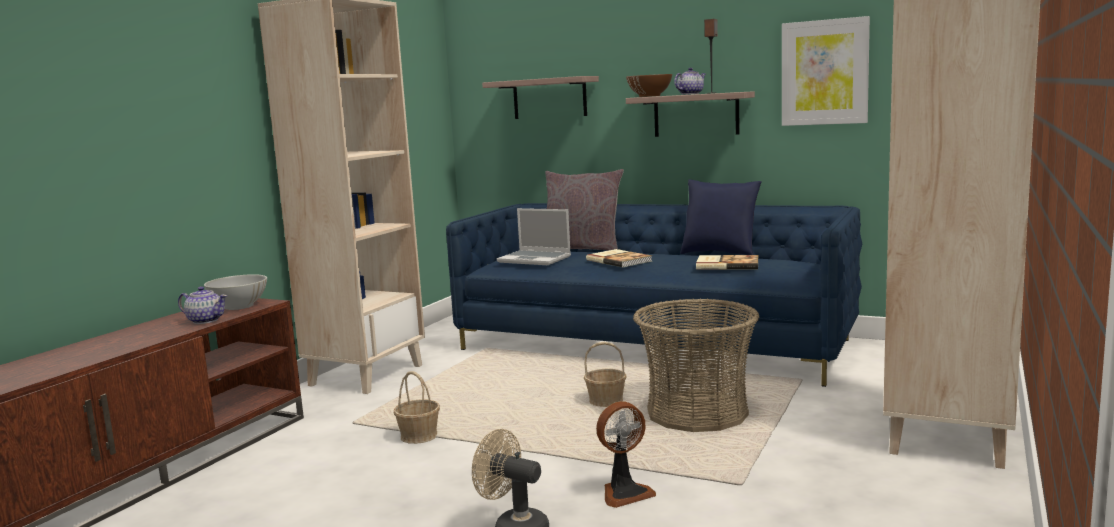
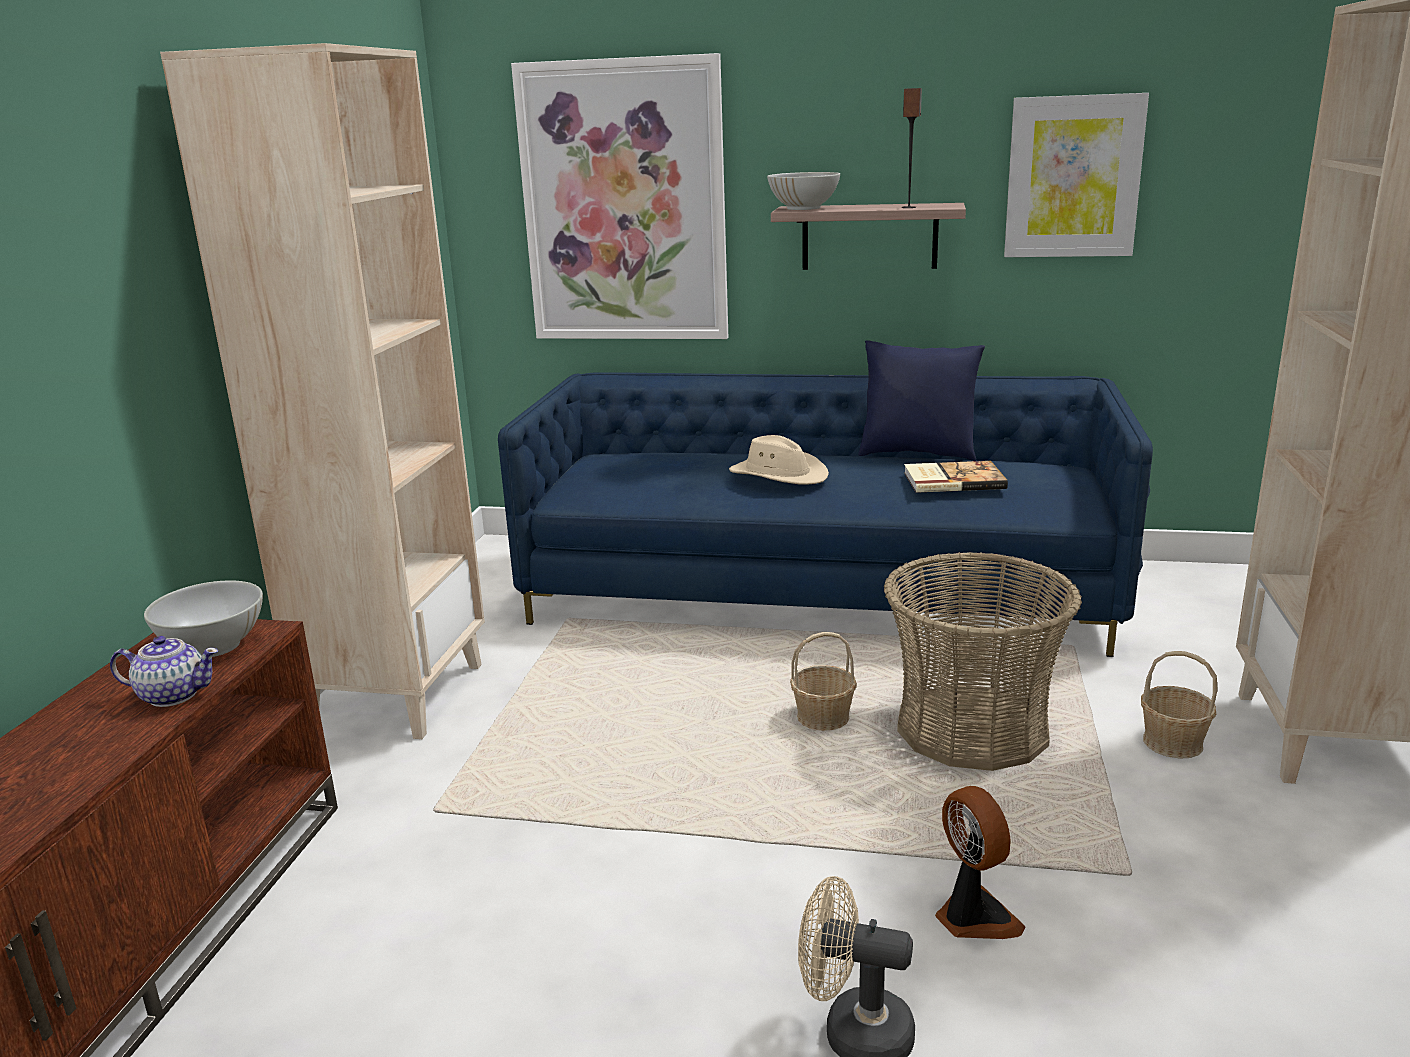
camera: 15 degrees left, 10 degrees up
basket [394,371,440,444] -> basket moved to [1141,651,1218,759]
shelf [482,76,599,119] -> picture [511,53,728,339]
laptop [497,208,571,265] -> none
grey pillow [545,169,624,251] -> none
book [586,249,652,267] -> beige hat [729,435,829,485]
fan [596,401,656,508] -> fan turned 75 degrees counterclockwise [935,786,1025,939]
brown bowl [626,74,672,97] -> white bowl [767,172,840,210]
teapot [674,68,706,95] -> none

